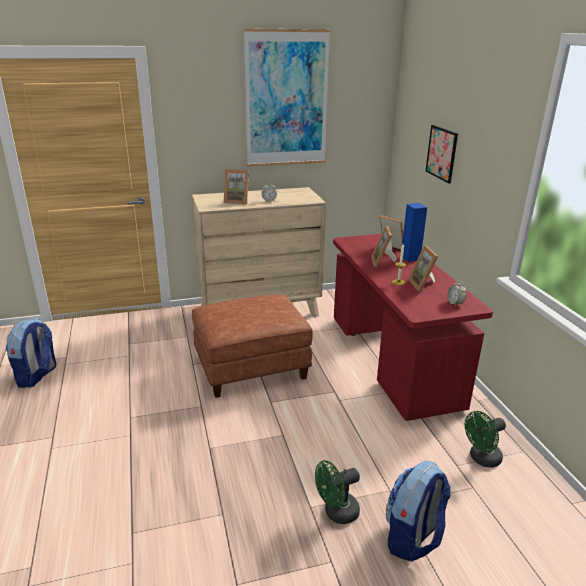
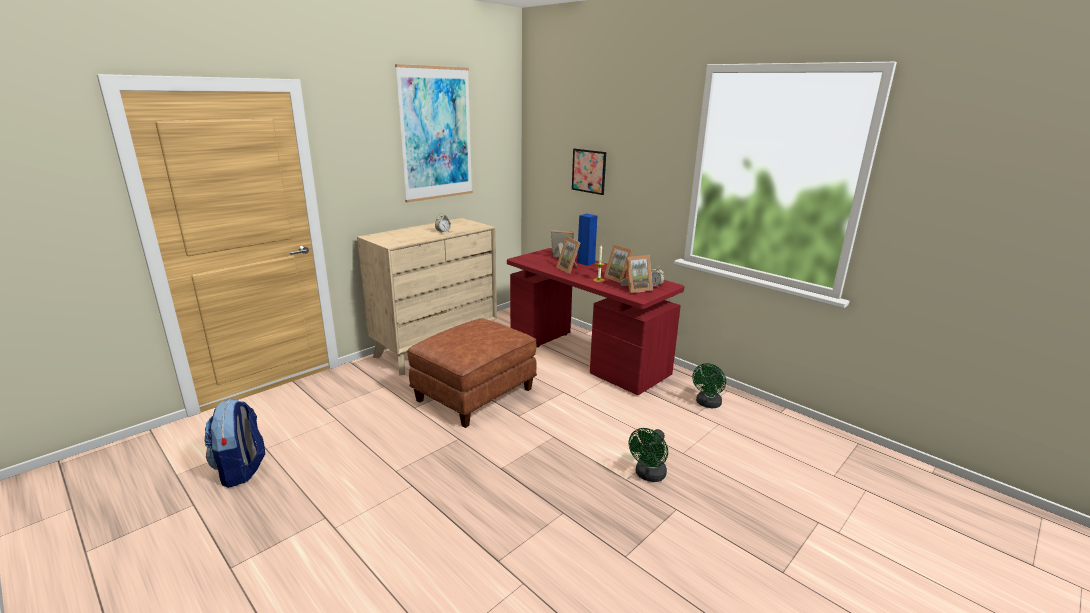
camera: 30 degrees left, 5 degrees down
picture frame [224,169,249,204] -> picture frame moved to [620,255,653,293]
backpack [386,460,451,561] -> none

